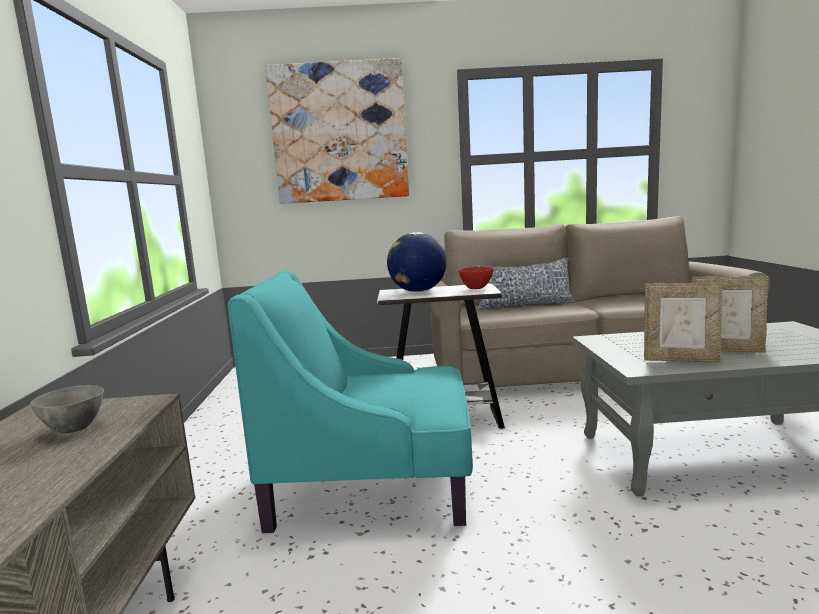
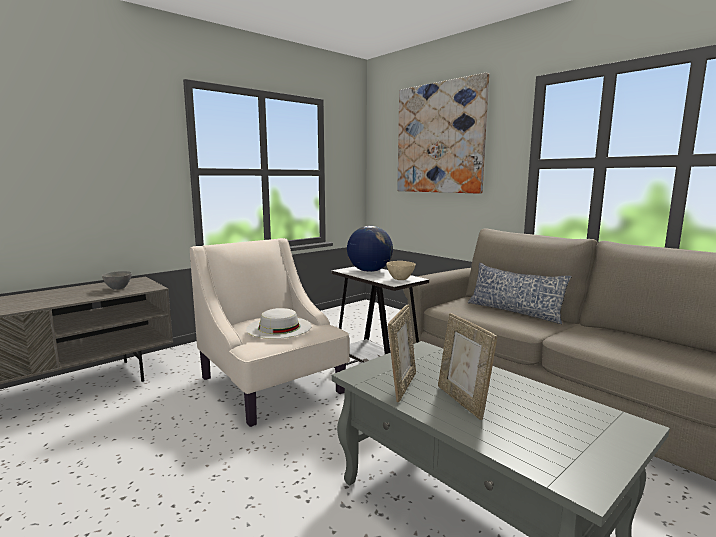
camera: 50 degrees right, 0 degrees up
turquoise armchair [228,271,473,533] -> beige armchair [190,238,350,427]
red bowl [458,267,494,289] -> beige bowl [386,261,416,280]
picture frame [644,283,722,362] -> picture frame turned 135 degrees counterclockwise [388,305,416,402]
none -> white hat [246,308,312,339]

